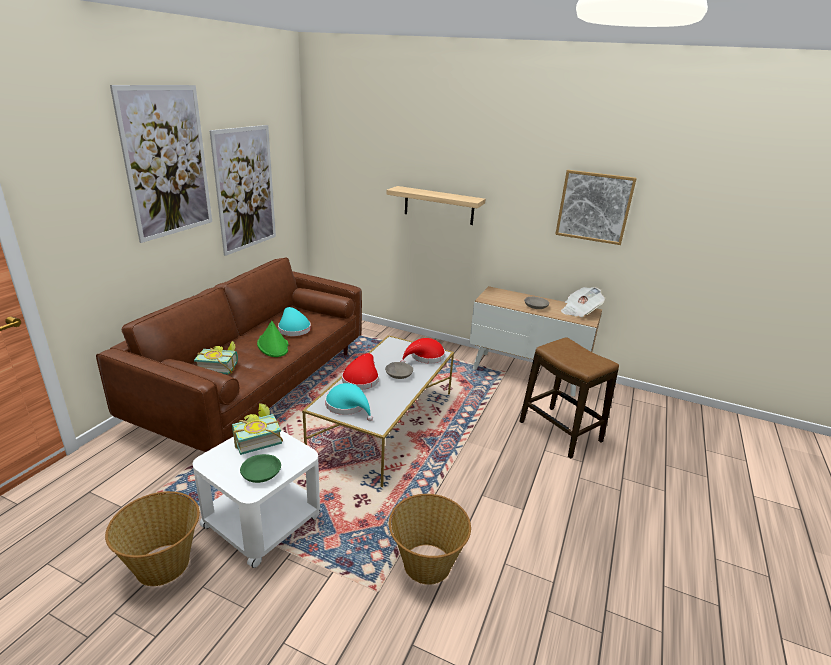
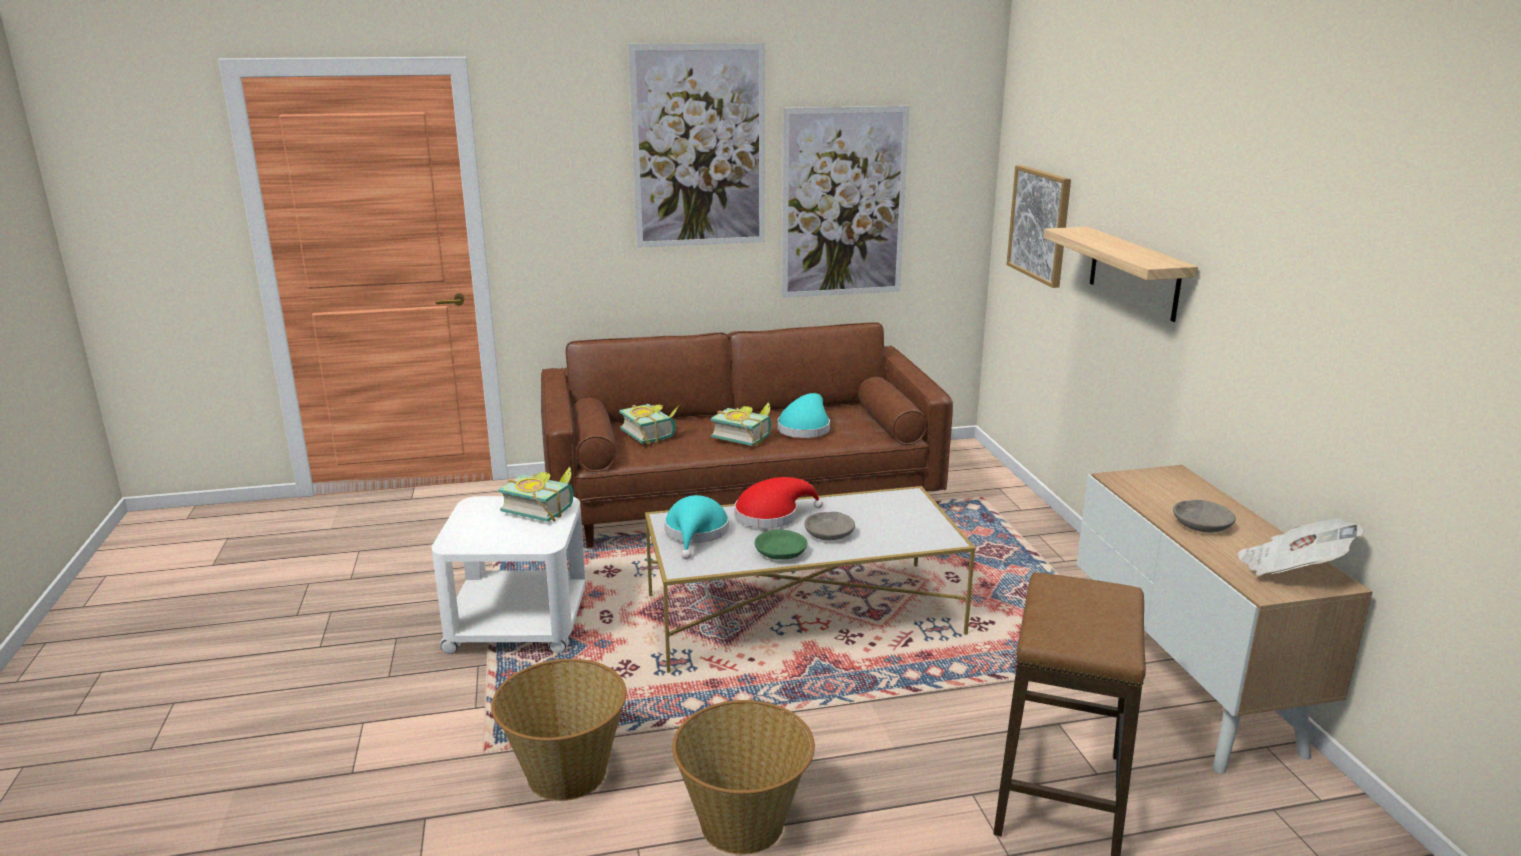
camera: 55 degrees right, 5 degrees down
basket [105,491,200,586] -> basket moved to [672,700,815,855]
green bowl [240,454,281,483] -> green bowl moved to [755,530,807,560]
green hat [257,321,289,357] -> book [711,403,771,446]
red hat [400,338,445,363] -> none
picture [555,170,637,245] -> picture moved to [1007,165,1071,288]

